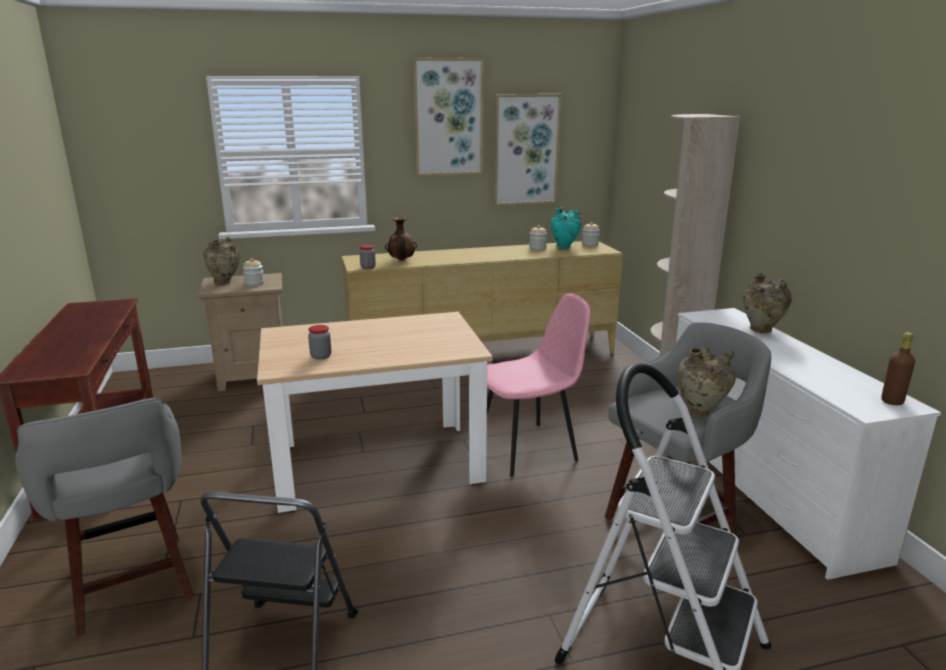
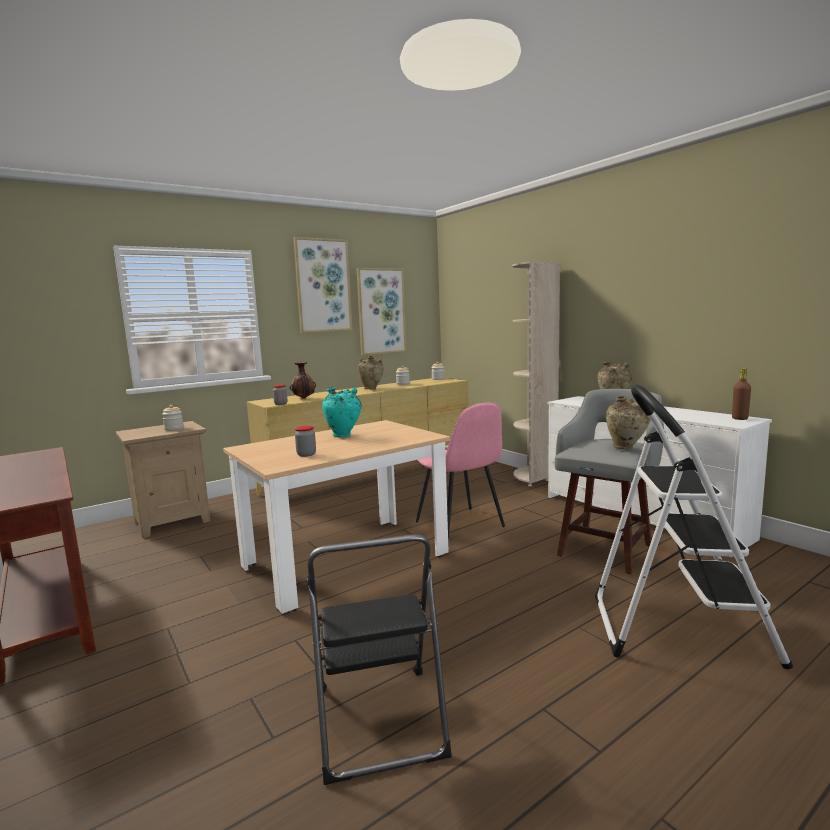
camera: 20 degrees left, 10 degrees down
grey stool [15,398,194,636] -> none
beige vase [203,237,241,284] -> beige vase moved to [358,356,384,389]
pink chair [487,293,590,476] -> pink chair turned 105 degrees clockwise [416,403,505,541]
turquoise vase [551,207,582,249] -> turquoise vase moved to [322,387,362,438]

